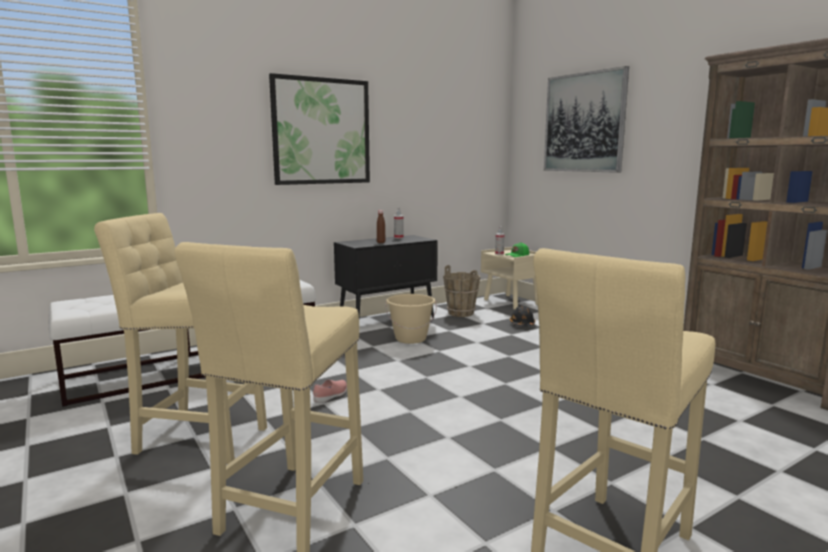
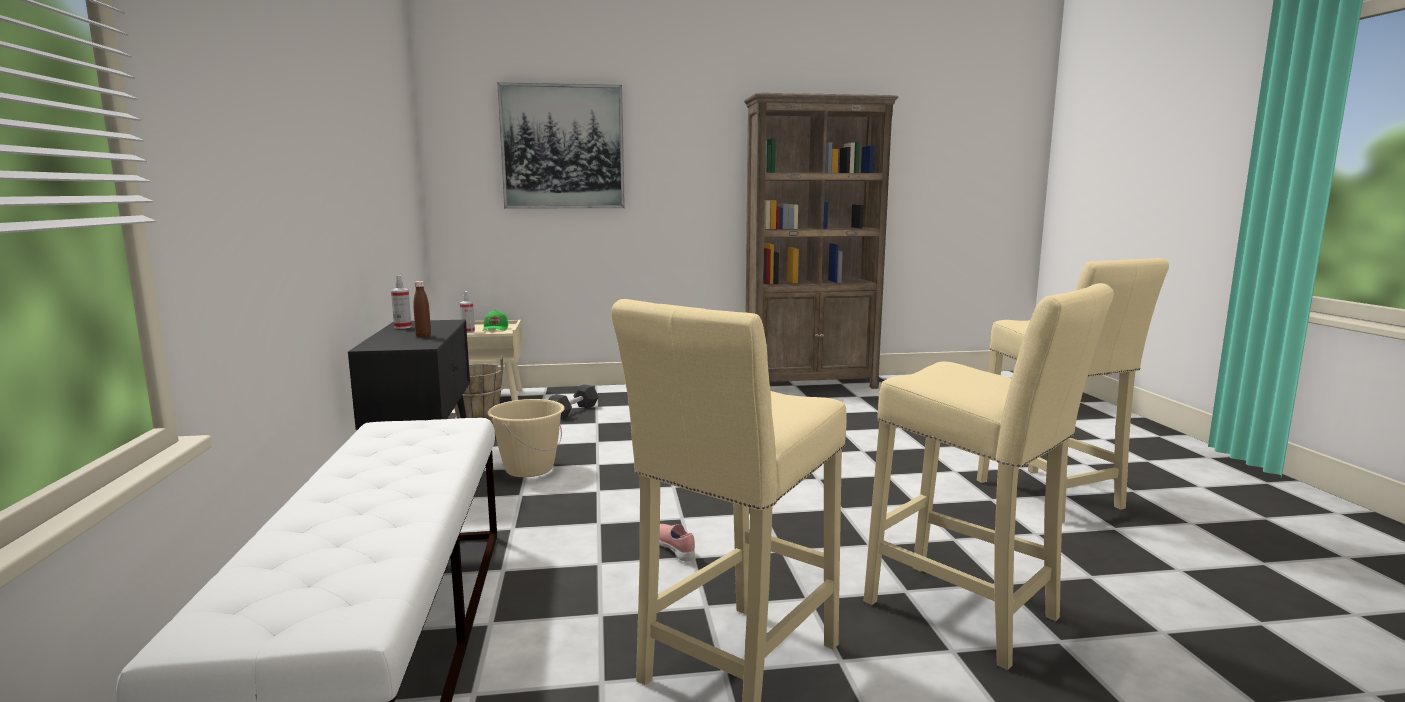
camera: 65 degrees left, 0 degrees up
picture [269,73,370,185] -> none
black hard hat [510,306,535,326] -> black dumbbell [549,384,599,419]

